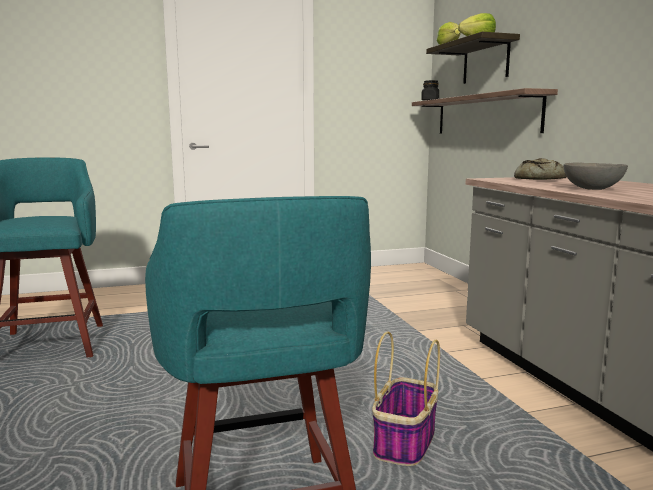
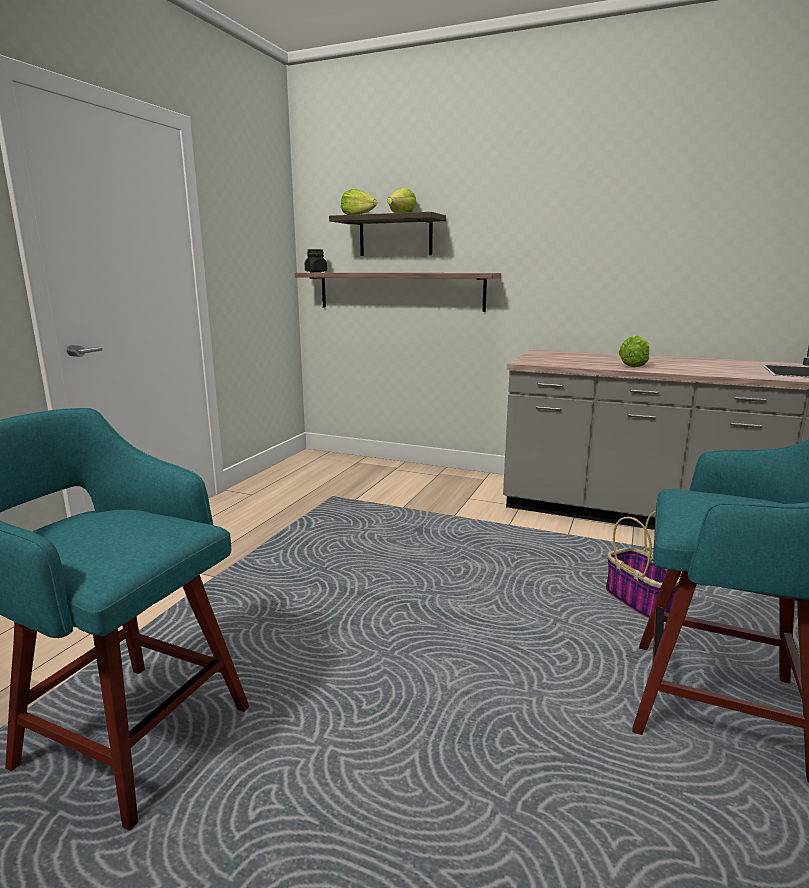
camera: 50 degrees left, 5 degrees up
bread [514,158,567,180] -> none
grey bowl [564,162,628,190] -> lettuce [619,335,650,367]

